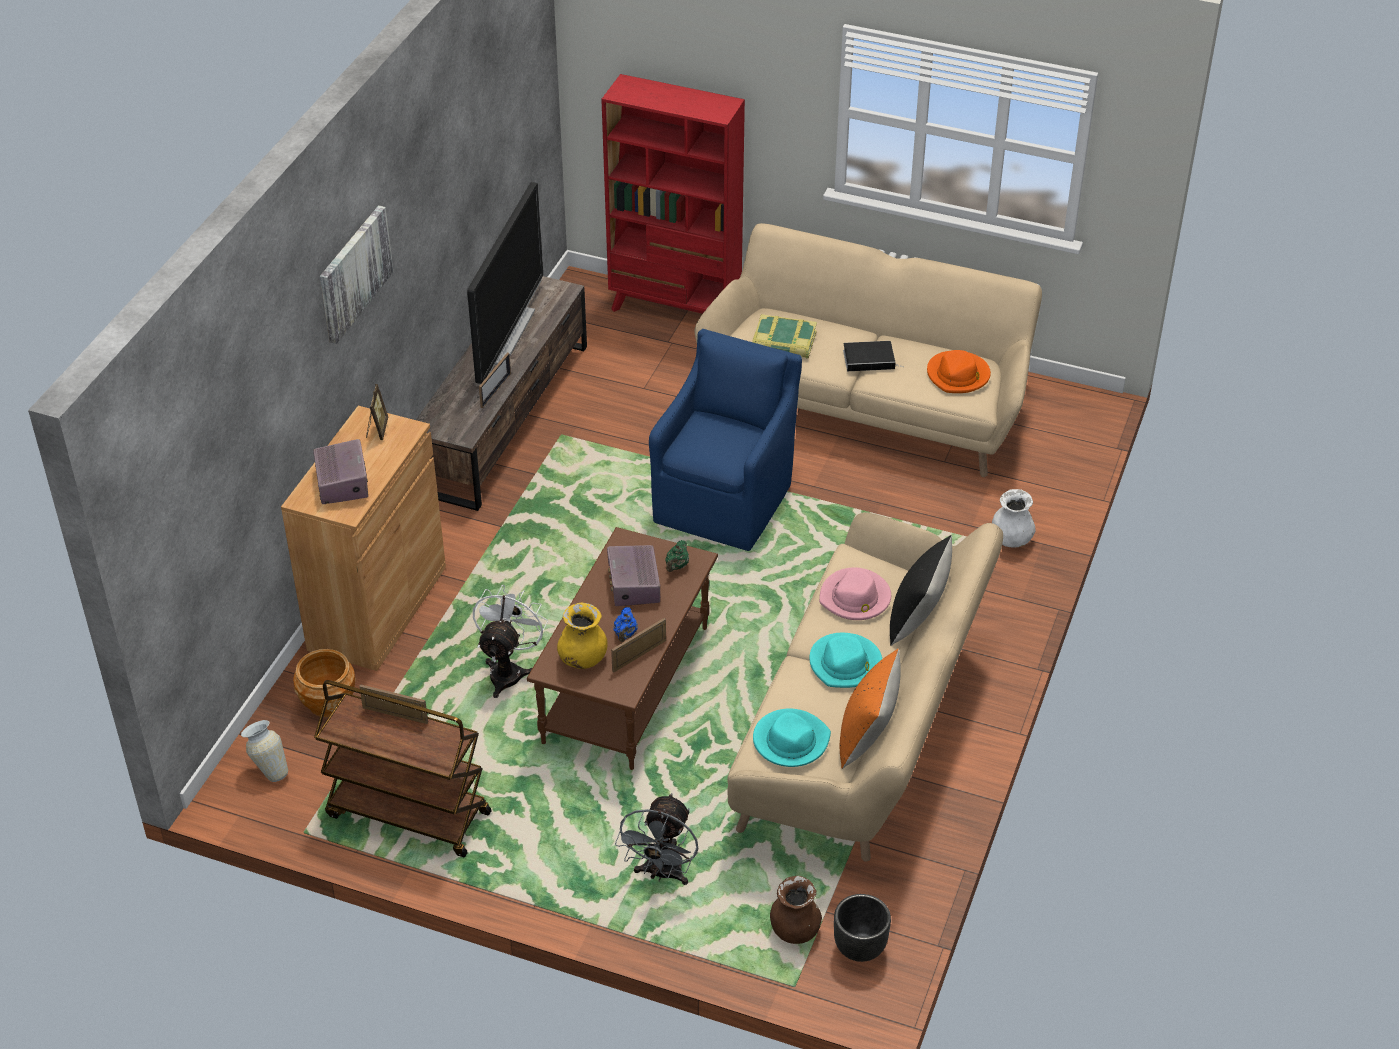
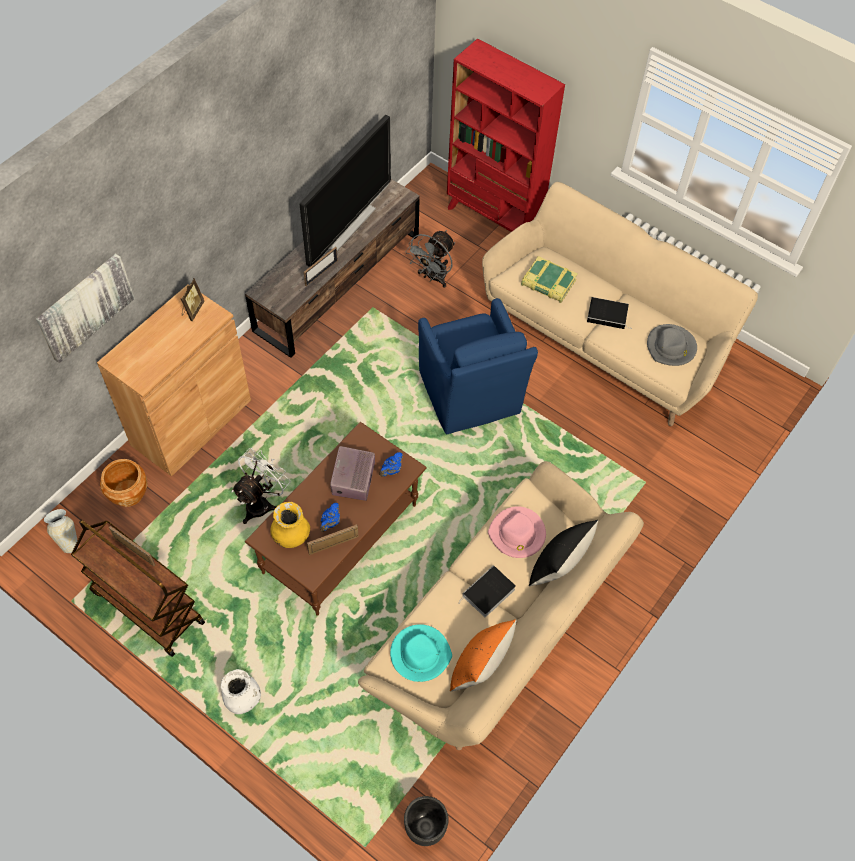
camera: 15 degrees right, 15 degrees up
radio [313,439,368,504] -> none
picture [320,205,393,344] -> picture moved to [36,254,135,363]
grey fan [615,793,699,885] -> grey fan moved to [405,230,455,288]
blue armchair [649,329,802,551] -> blue armchair turned 120 degrees clockwise [418,298,538,434]
green teapot [665,540,689,572] -> blue teapot [379,452,403,477]
brown vase [770,876,822,944] -> none
turquoise hat [809,633,882,688] -> book [458,565,516,617]
orange hat [927,350,991,393] -> grey hat [647,324,697,366]
white vase [992,489,1036,548] -> white vase moved to [221,669,261,714]

